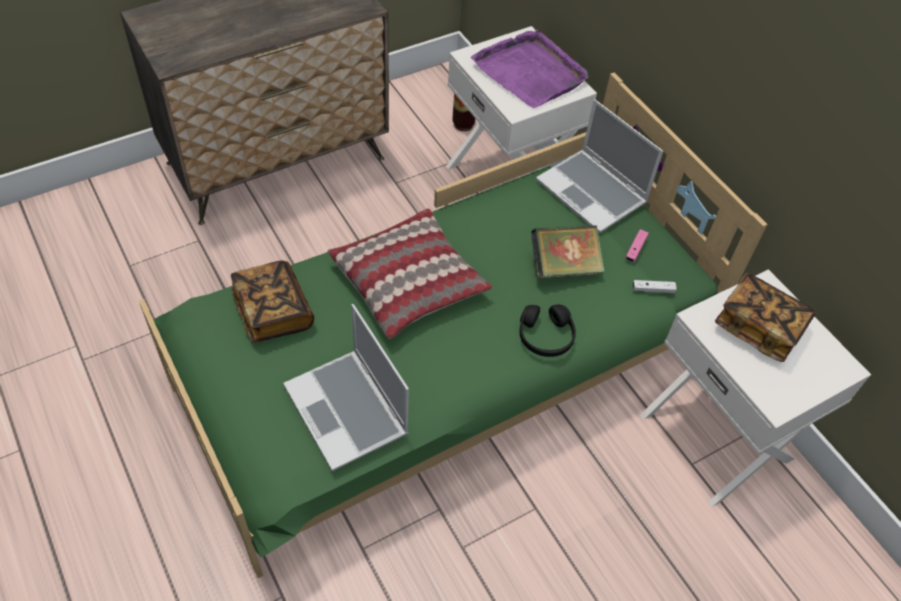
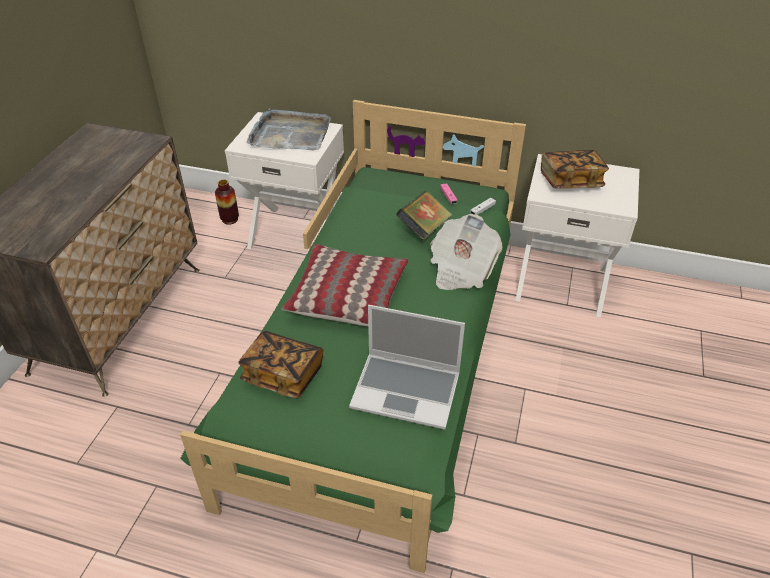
camera: 40 degrees left, 10 degrees down
purple tray [471,30,588,108] -> grey tray [246,108,331,150]
black headphones [520,304,576,357] -> newspaper [430,214,502,290]
laptop [536,99,663,234] -> none

